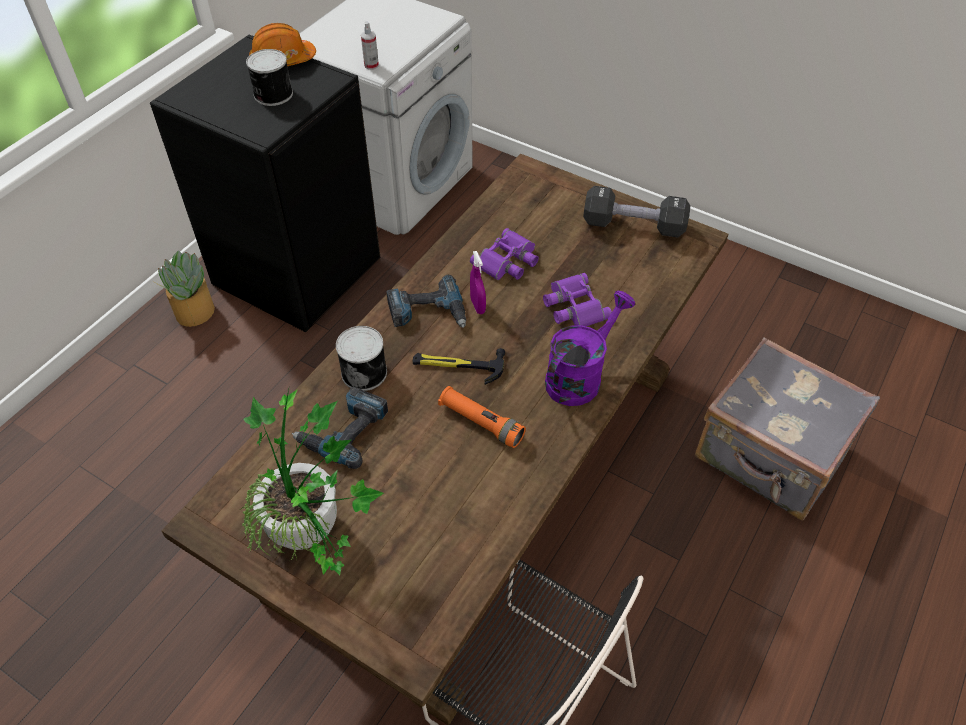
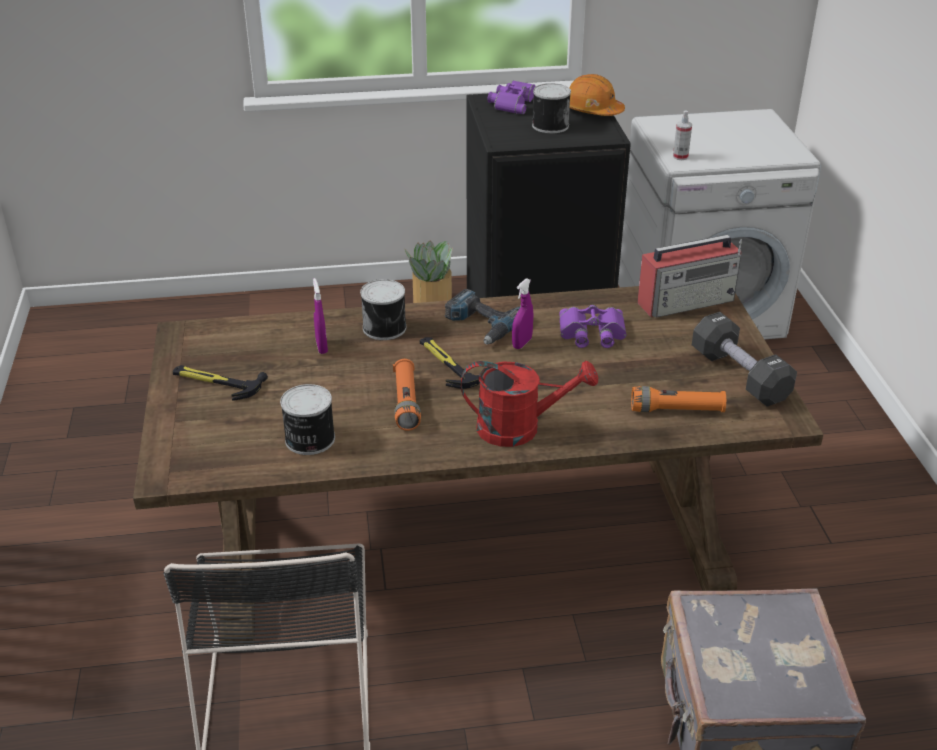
camera: 50 degrees right, 15 degrees down
potted plant [240,389,384,575] -> hammer [173,365,268,401]
power drill [292,387,388,469] -> purple spray bottle [313,278,328,354]
purple binoculars [543,273,612,326] -> purple binoculars moved to [487,80,536,114]
purple watering can [545,291,635,406] -> red watering can [461,360,598,447]
none -> can [280,384,335,455]
none -> orange flashlight [631,386,726,412]
none -> radio [637,235,742,318]

